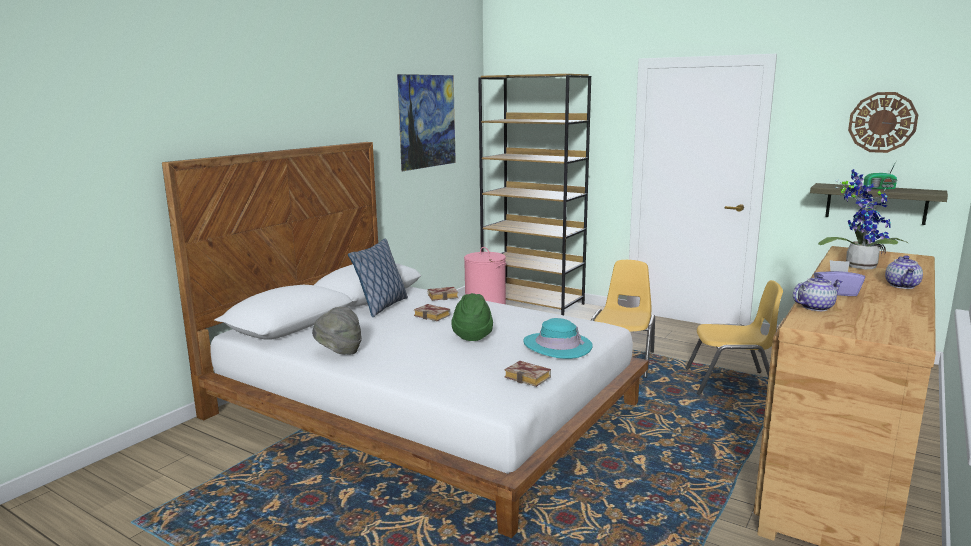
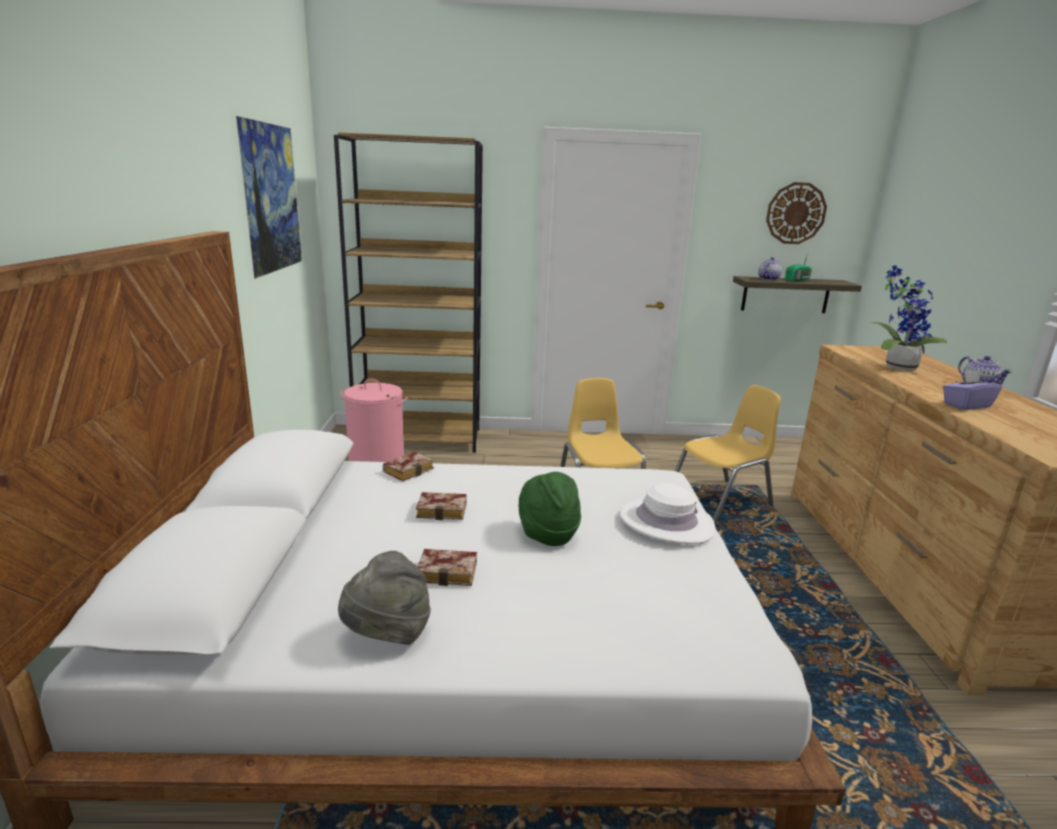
camera: 35 degrees left, 5 degrees up
pillow [348,238,408,317] -> none
book [504,361,551,387] -> book moved to [418,549,477,586]
turquoise hat [523,318,593,359] -> white hat [620,483,716,544]
teapot [793,274,842,311] -> teapot moved to [758,257,782,280]

